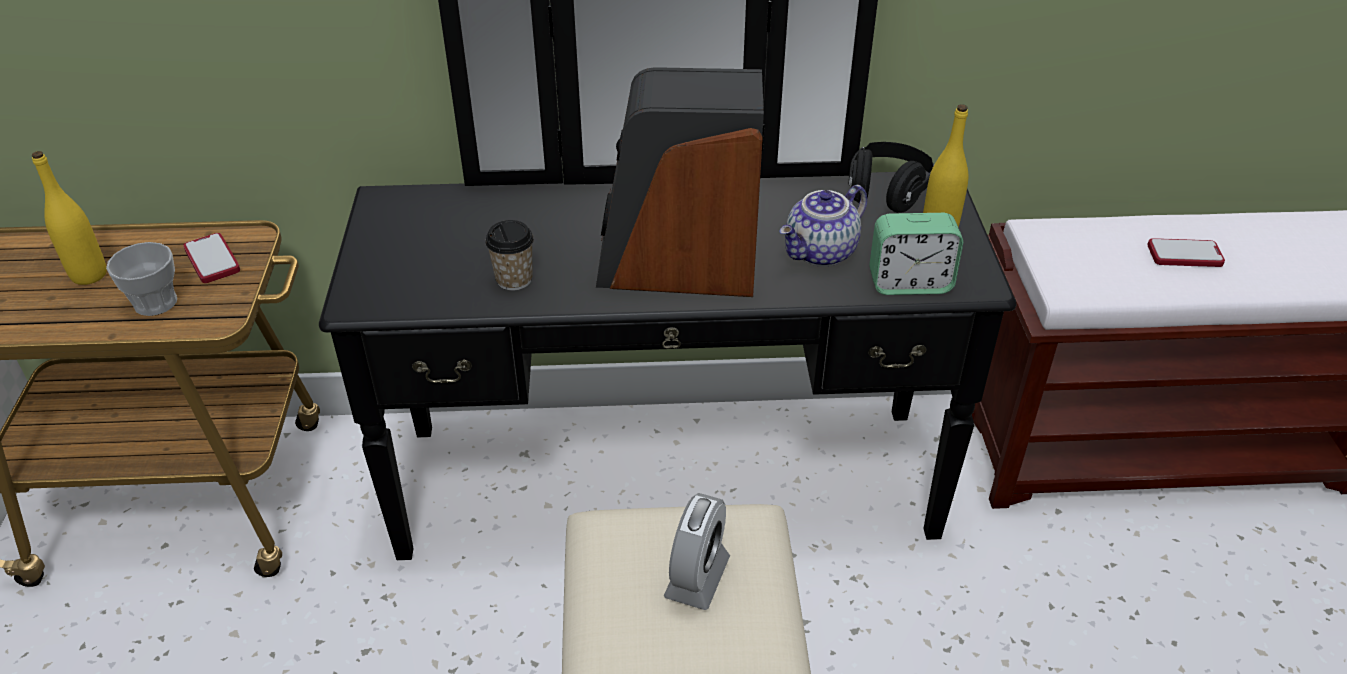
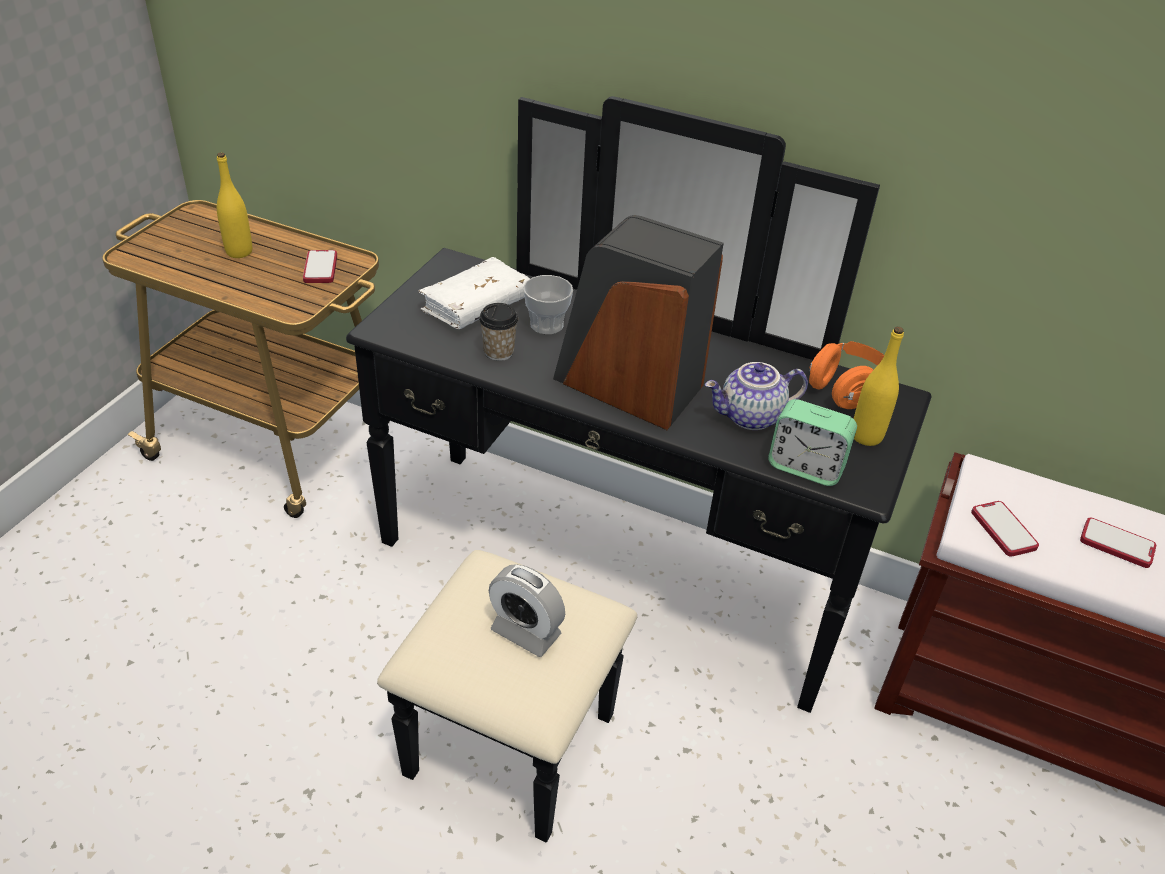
camera: 25 degrees right, 0 degrees up
cup [106,242,177,316] -> cup moved to [523,275,573,334]
alarm clock [664,493,730,610] -> alarm clock turned 75 degrees clockwise [489,564,565,657]
black headphones [849,142,934,213] -> orange headphones [809,341,884,409]
none -> white book [418,257,530,329]
none -> phone [971,501,1039,557]

